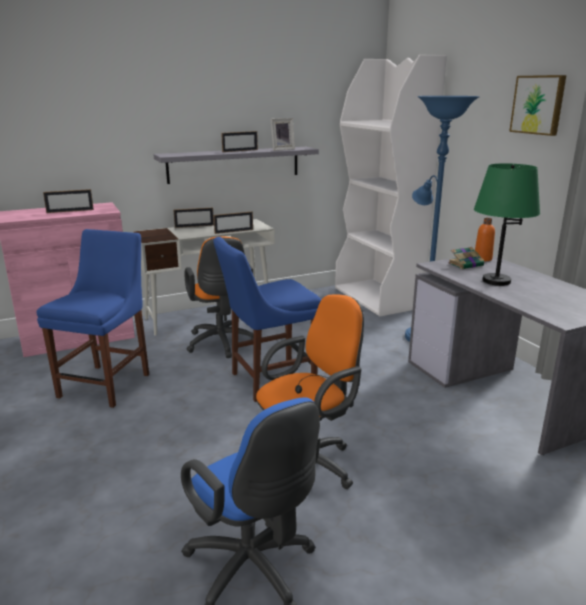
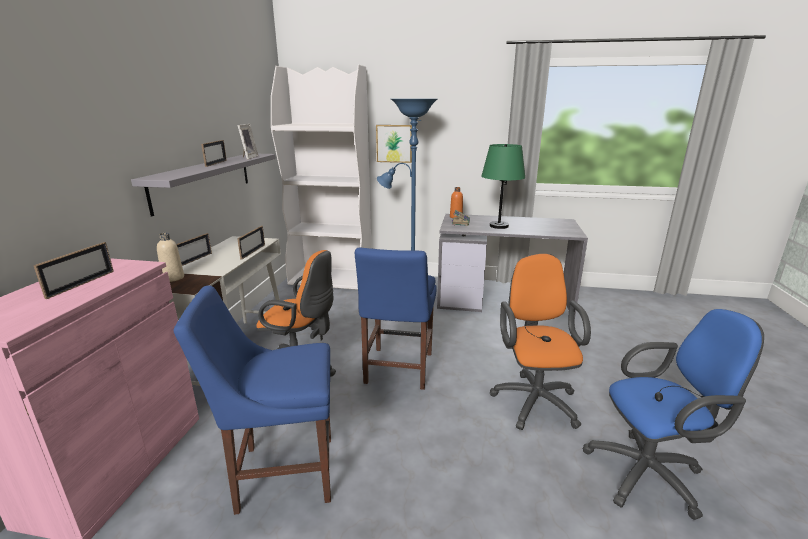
camera: 55 degrees left, 0 degrees up
blue chair [37,229,149,408] -> blue chair turned 60 degrees counterclockwise [173,285,331,515]
picture [509,75,566,136] -> picture moved to [376,125,412,163]
none -> beige bottle [157,233,184,282]

